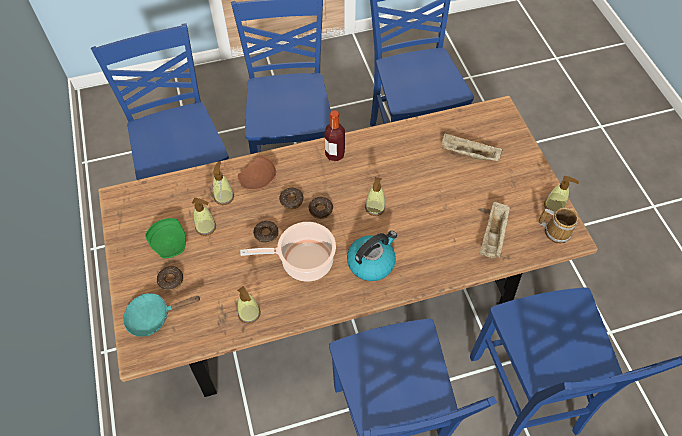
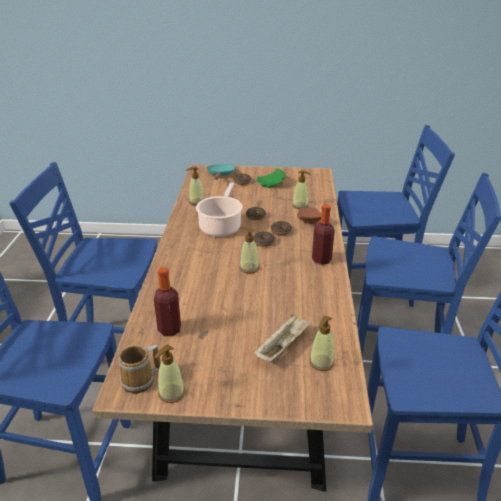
camera: 110 degrees right, 25 degrees down
soap dispenser [192,198,216,236] -> soap dispenser moved to [309,315,334,371]
kettle [347,231,397,281] -> none
beige tray [480,201,510,258] -> bottle [154,267,181,336]

